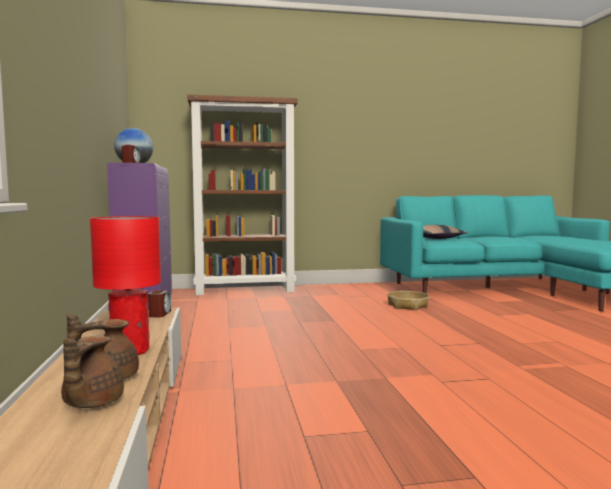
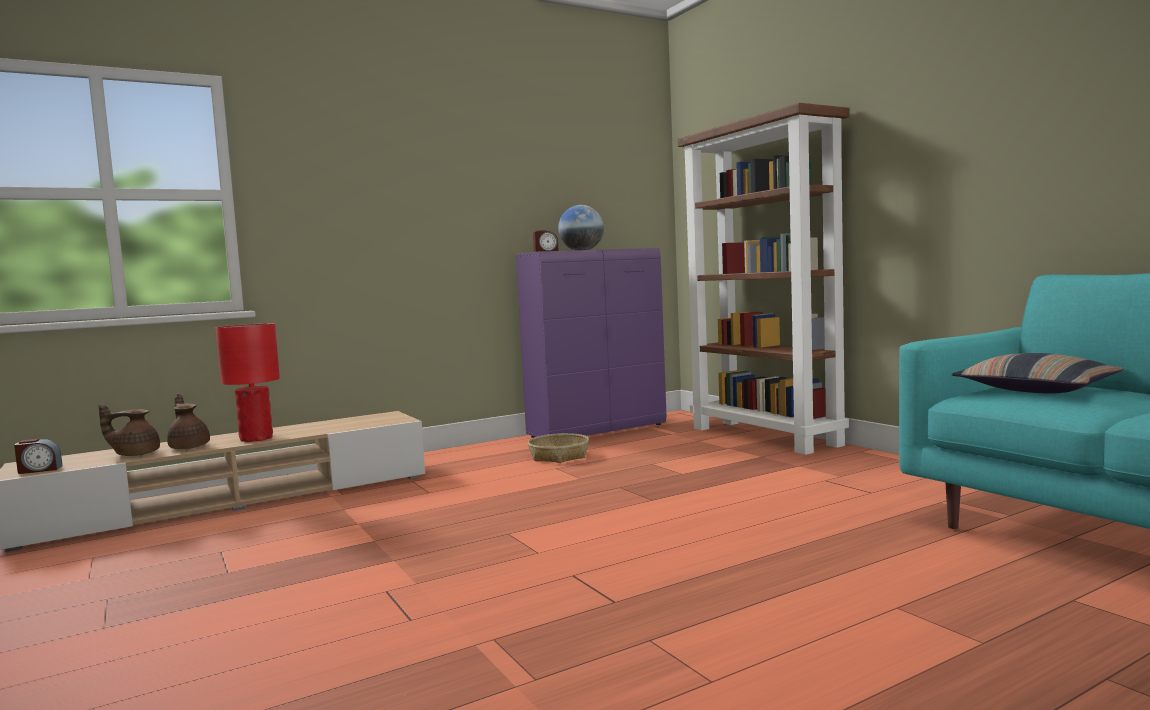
camera: 70 degrees right, 0 degrees up
alarm clock [148,290,171,317] -> alarm clock moved to [14,439,63,474]
basket [387,291,429,310] -> basket moved to [528,433,589,463]

